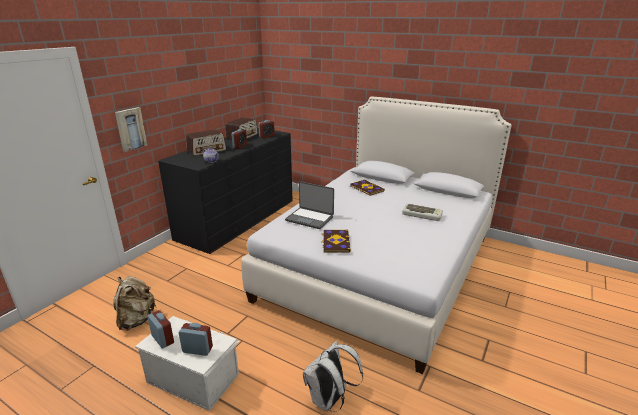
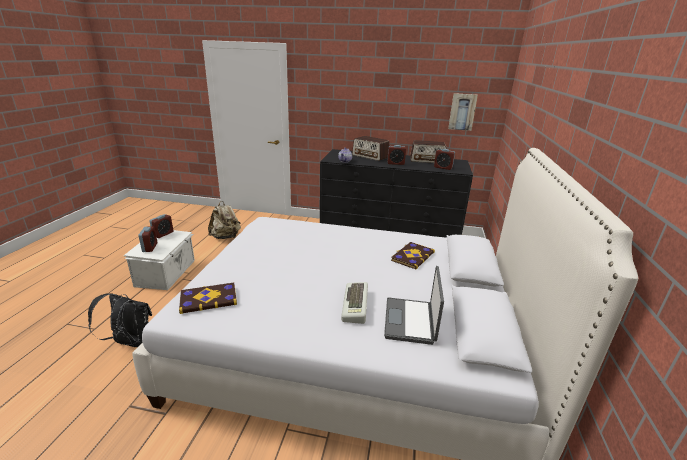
camera: 70 degrees right, 0 degrees up
picture [115,107,147,152] -> picture moved to [448,93,478,131]
laptop [285,181,334,229] -> laptop moved to [384,266,444,345]
white backpack [303,341,363,412] -> black backpack [88,293,152,347]
book [321,230,351,253] -> book moved to [179,283,237,314]

